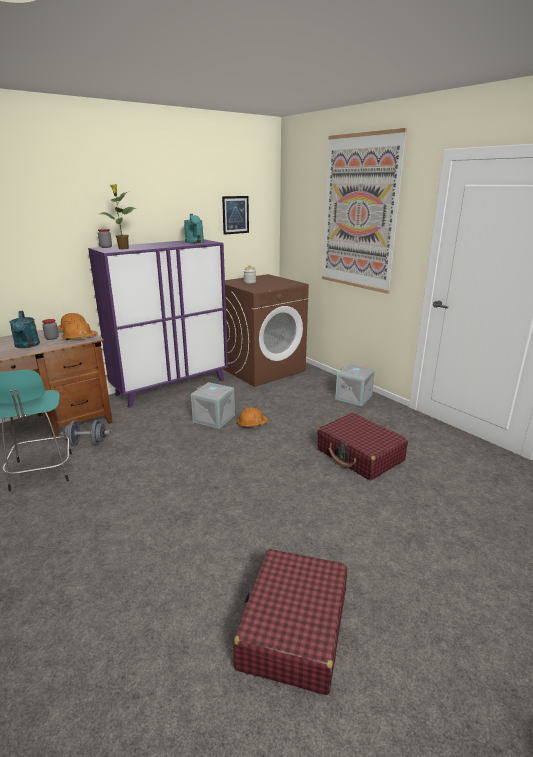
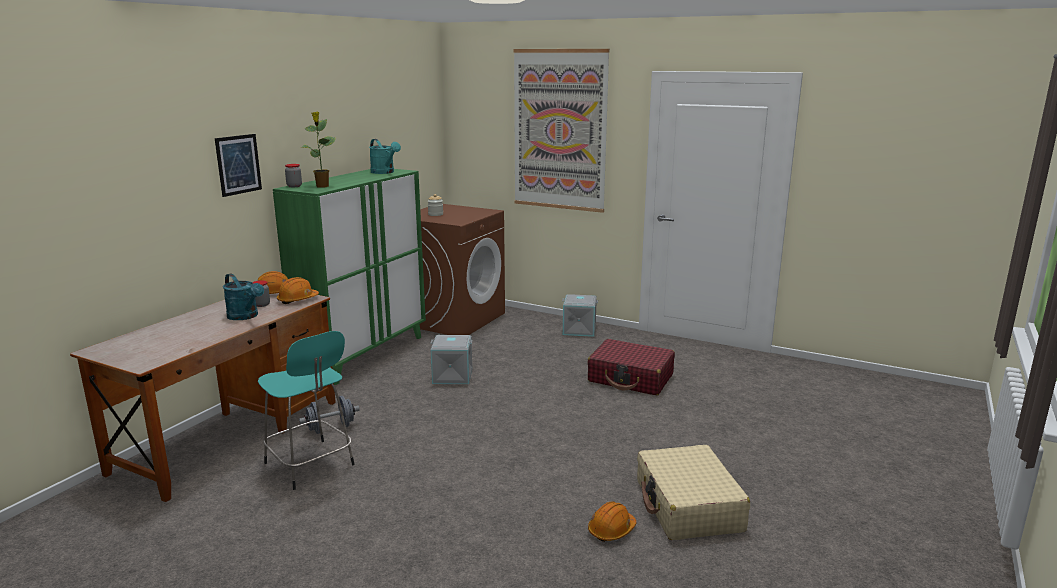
camera: 25 degrees left, 5 degrees down
purple cabinet [88,239,228,408] -> green cabinet [273,169,426,385]
picture [222,196,249,235] -> picture moved to [215,134,262,197]
red suitcase [233,549,347,695] -> beige suitcase [637,445,750,540]
orange hard hat [237,407,268,427] -> orange hard hat moved to [588,502,636,542]

